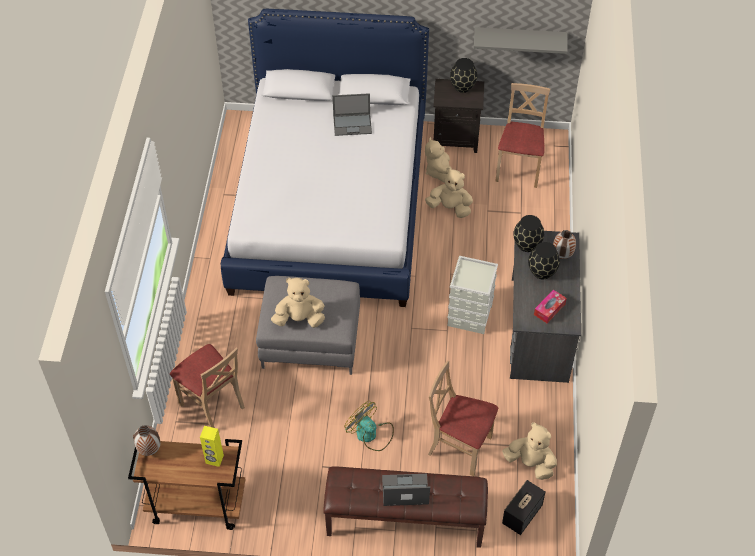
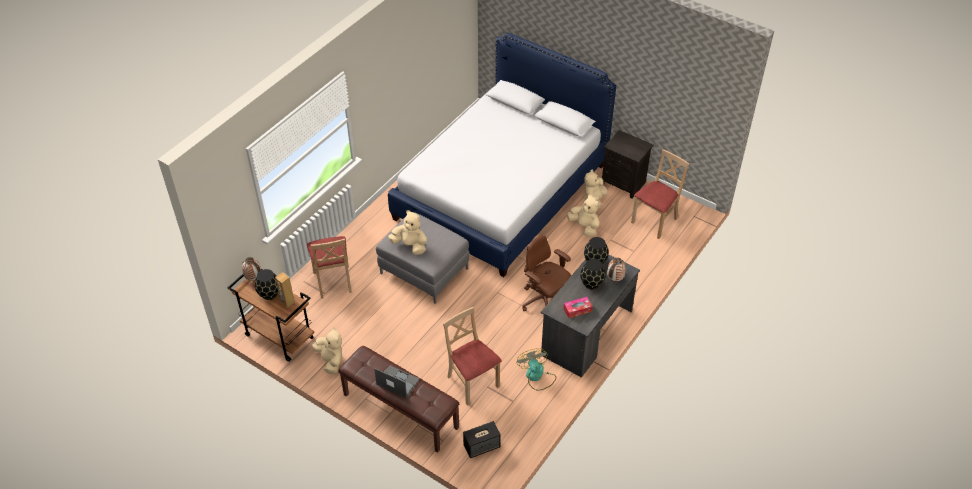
camera: 30 degrees right, 5 degrees down
yellow speaker [200,426,224,467] -> brown speaker [275,272,295,308]
laptop [333,93,372,136] -> none
fan [344,401,394,451] -> fan moved to [516,348,556,391]
grey storage box [447,256,498,334] -> brown office chair [522,235,571,311]
black vase [450,58,477,93] -> black vase moved to [255,269,278,300]
grey shelf [474,27,568,54] -> none
beige plush toy [502,422,557,480] -> beige plush toy moved to [312,327,343,374]

